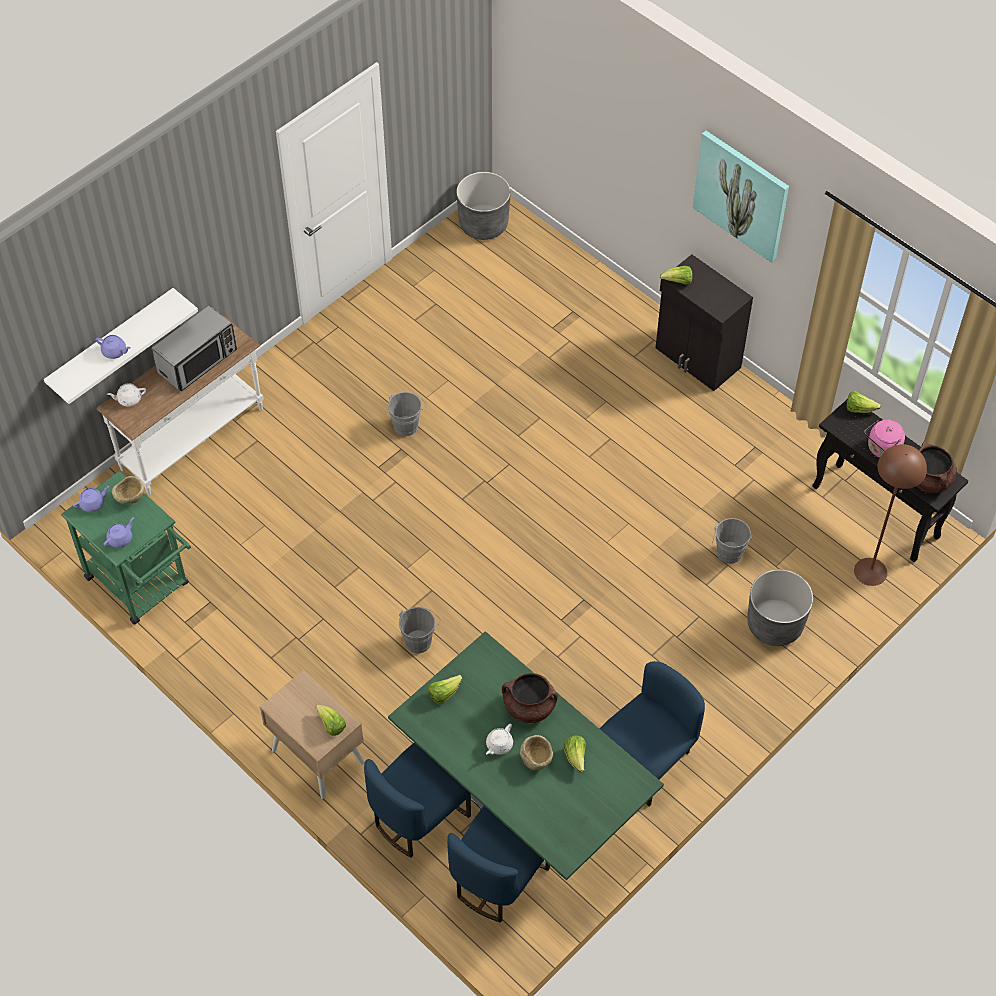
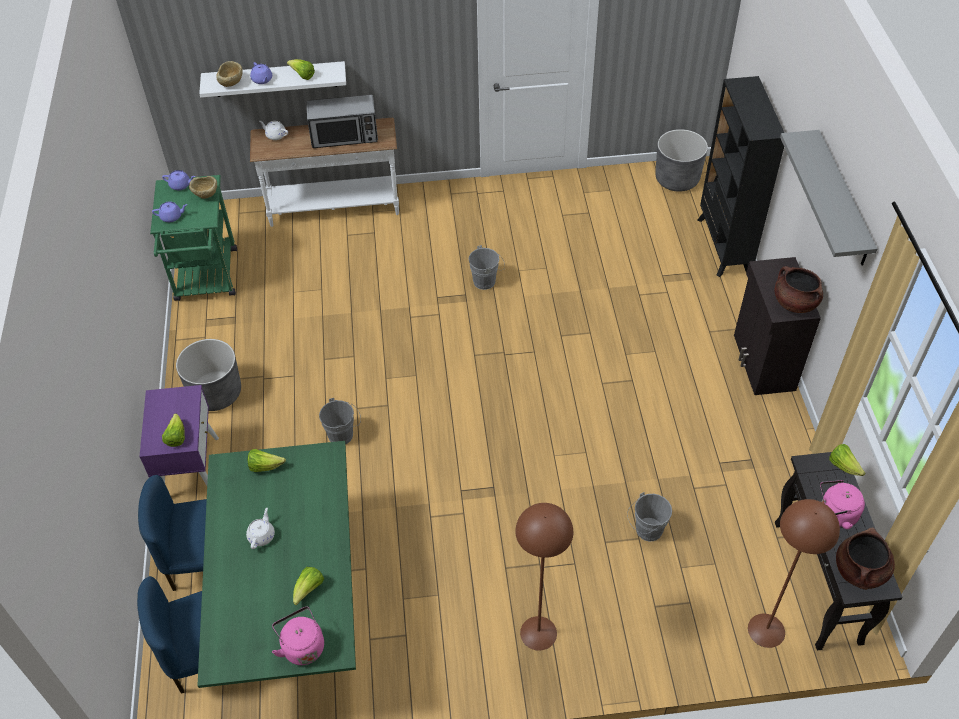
camera: 40 degrees right, 5 degrees down
beige nightstand [259,670,364,799] -> purple nightstand [139,385,219,486]
white teapot [486,724,513,755] -> white teapot turned 120 degrees clockwise [246,508,275,549]
brown cooking pot [502,673,558,723] -> brown cooking pot moved to [774,266,823,313]
beige bowl [520,735,553,770] -> beige bowl moved to [217,61,243,87]
blue chair [600,661,705,806] -> none
lettuce [660,266,693,285] -> lettuce moved to [287,59,315,80]
picture [693,131,789,263] -> grey shelf [780,130,877,266]
grey planter [747,569,813,646] -> grey planter moved to [176,339,241,411]
none -> pink kettle [272,607,324,665]
none -> brown floor lamp [515,503,573,651]
none -> black bookcase [697,76,784,277]

